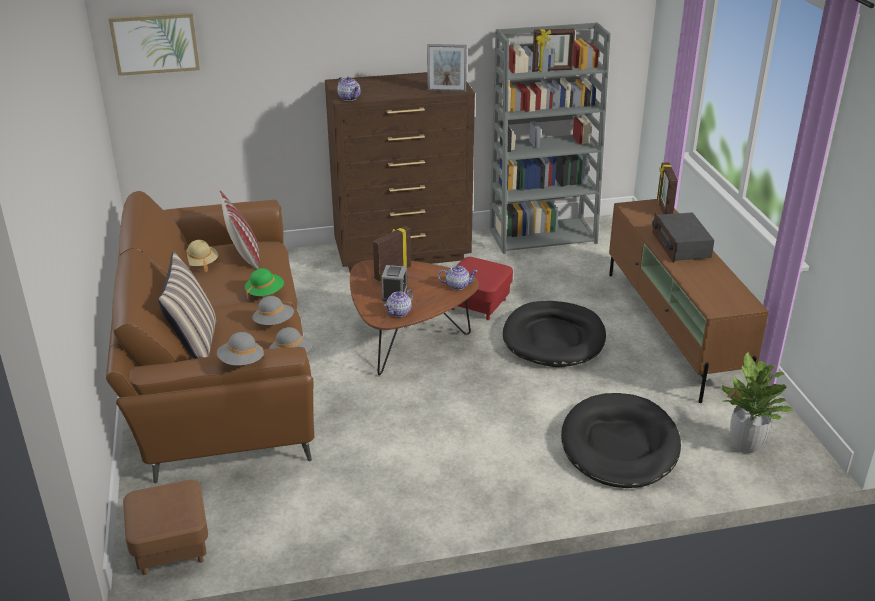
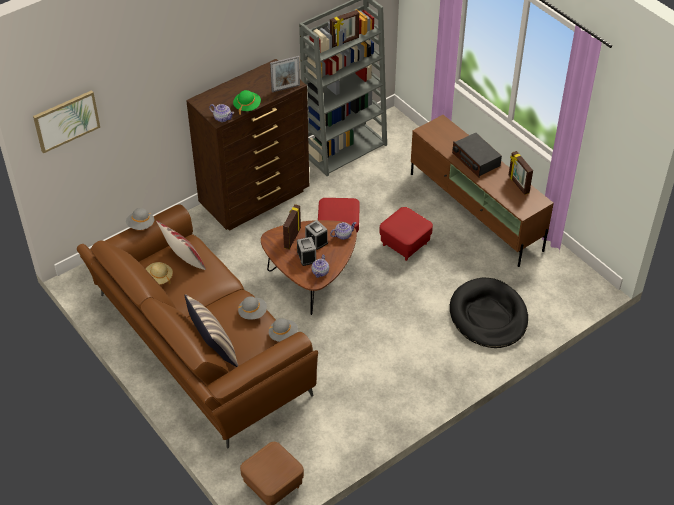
camera: 25 degrees left, 15 degrees up
grey hat [217,332,264,366] -> grey hat moved to [126,208,154,230]
green hat [245,268,284,299] -> green hat moved to [233,90,261,115]
black dog bed [503,301,606,367] -> red ottoman [379,207,433,261]
picture frame [657,163,678,214] -> picture frame moved to [509,151,533,195]
potted plant [722,352,792,453] -> none
none -> alarm clock [305,220,328,250]

